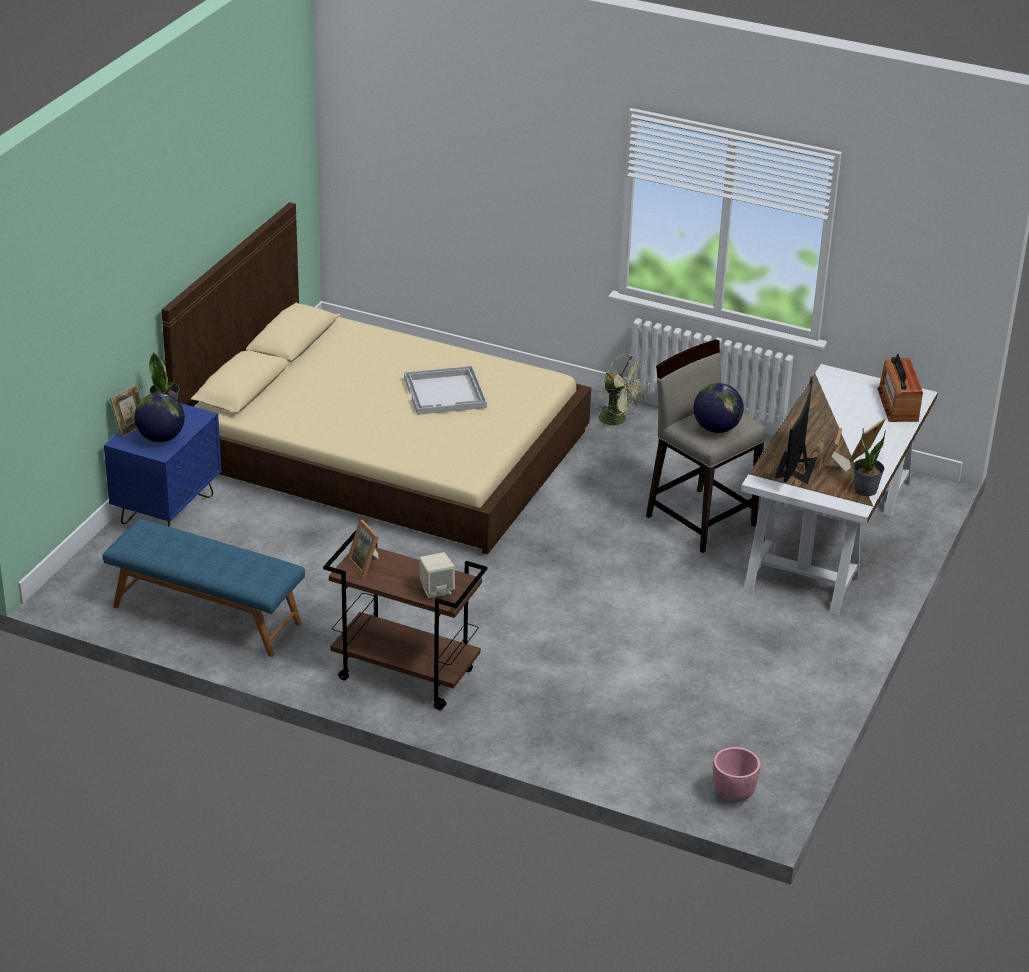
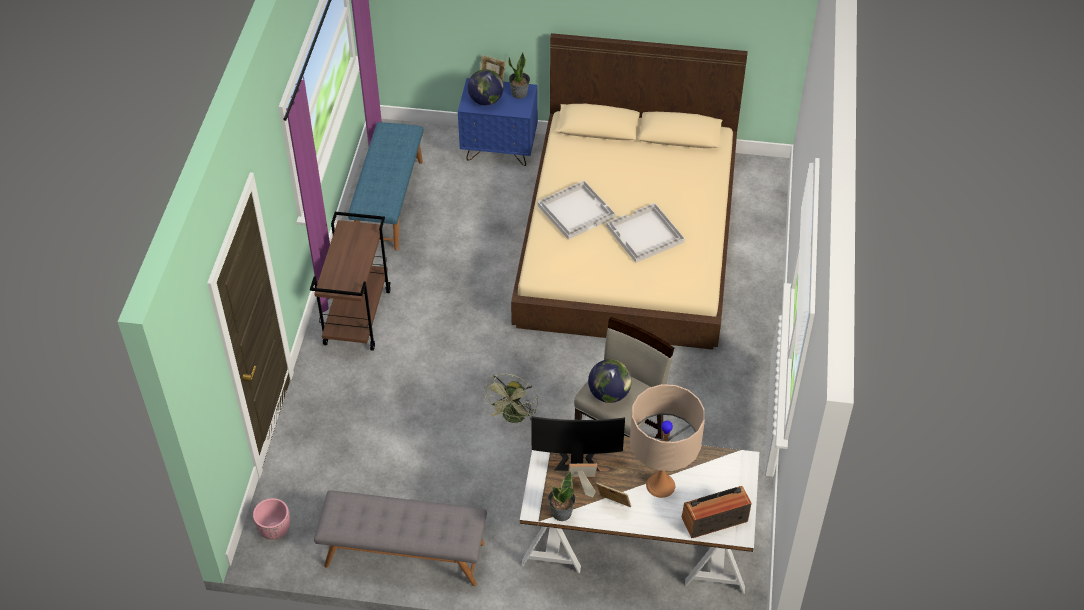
camera: 75 degrees right, 15 degrees up
picture frame [347,520,379,577] -> none
beige speaker [419,552,455,598] -> none
green fan [597,354,648,432] -> green fan moved to [483,373,538,423]
none -> grey bench [314,490,487,586]
none -> white tray [537,180,616,240]
none -> beige table lamp [630,384,705,498]

